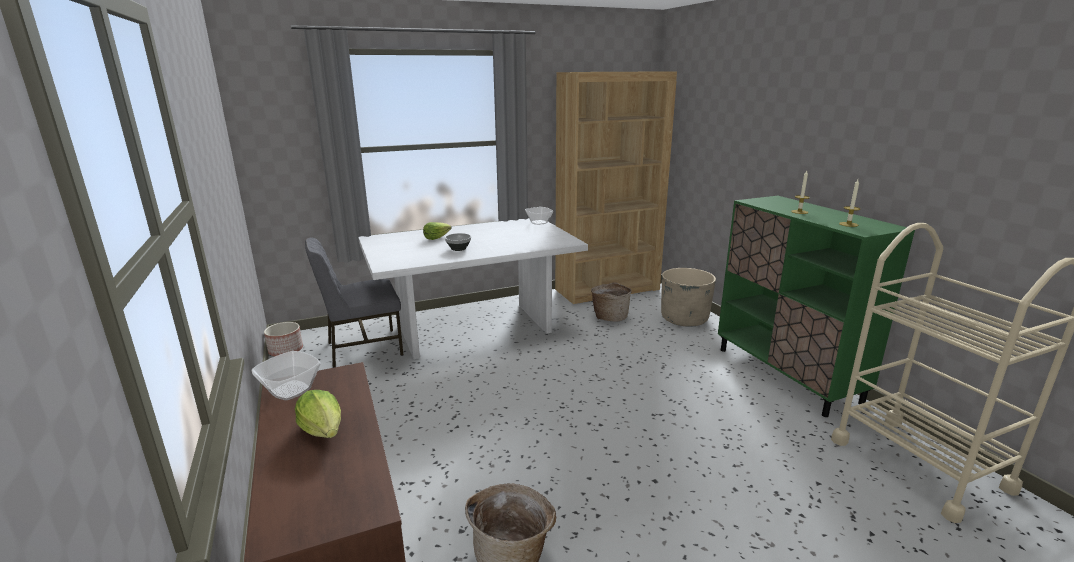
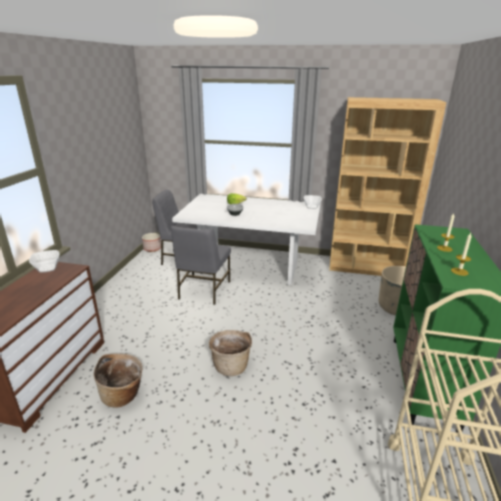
camera: 35 degrees right, 5 degrees up
lettuce [295,390,341,438] -> none
basket [591,282,631,322] -> basket moved to [209,330,252,376]
none -> grey chair [171,226,231,305]

